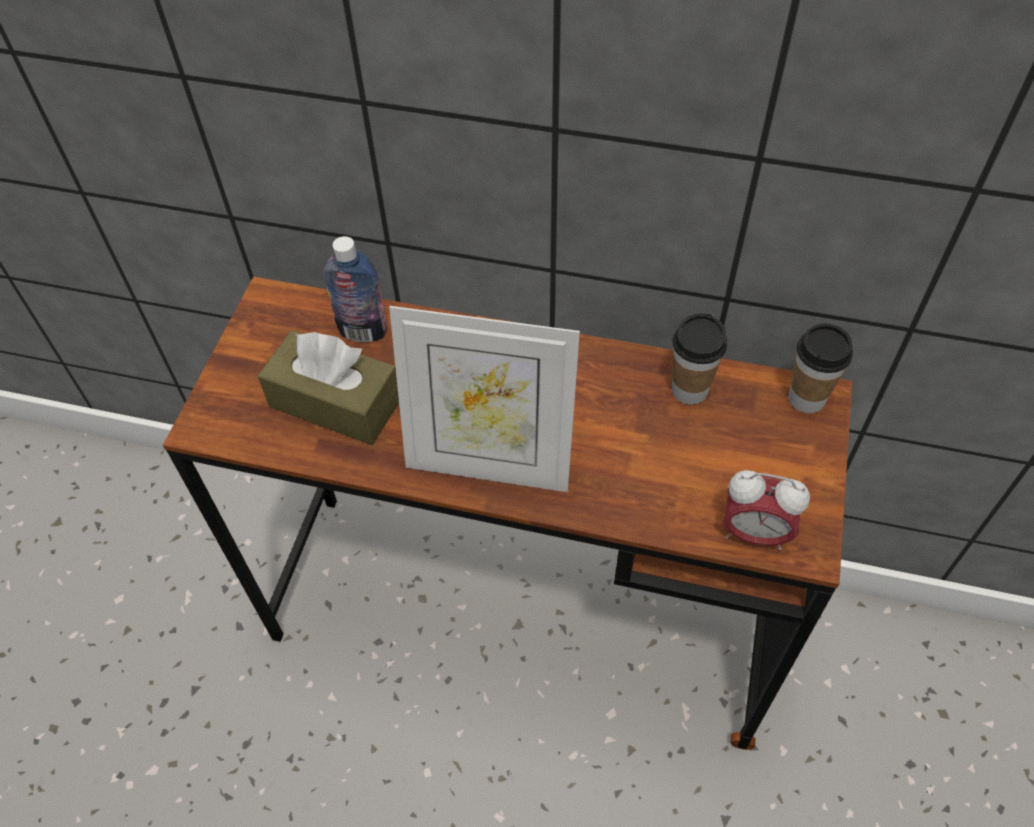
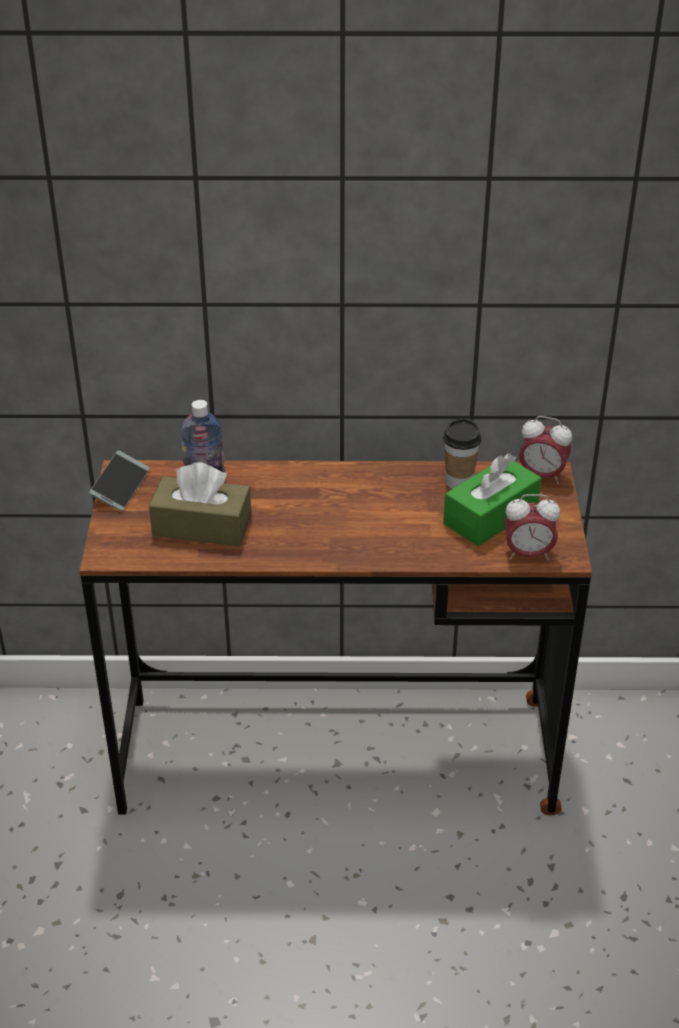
camera: 15 degrees left, 15 degrees down
picture frame [389,306,580,492] -> none
cup [789,324,853,413] -> alarm clock [519,416,572,484]
none -> phone [89,451,150,511]
none -> green tissue box [443,453,541,546]

